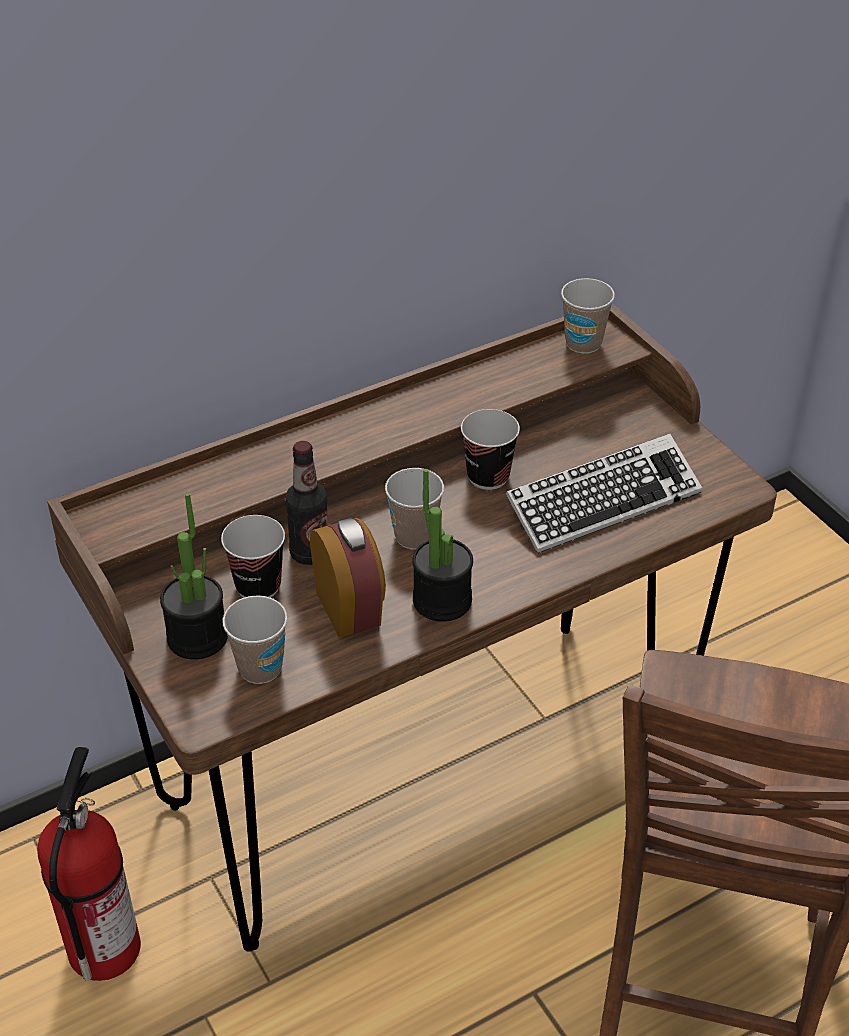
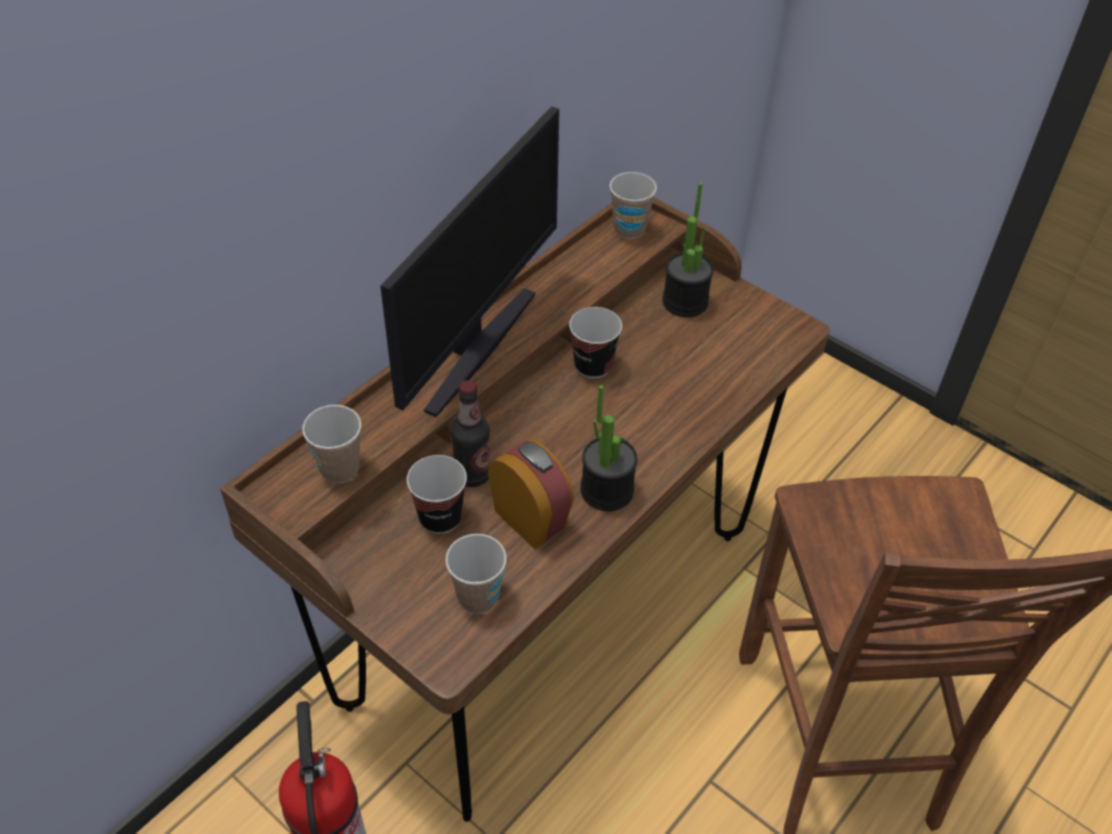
camera: 20 degrees left, 5 degrees up
potted plant [160,493,228,660] -> potted plant moved to [662,183,714,317]
cup [385,468,444,550] -> cup moved to [302,405,361,483]
keyboard [506,433,702,554] -> none
none -> monitor [380,106,559,417]

